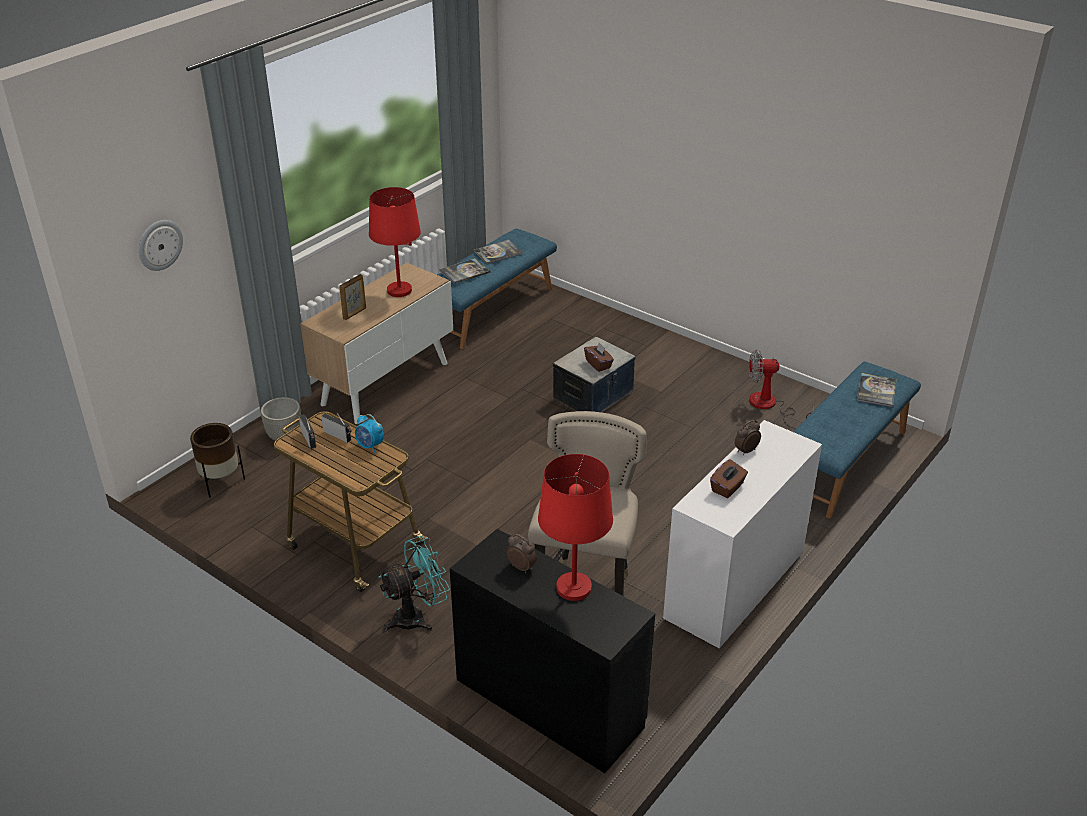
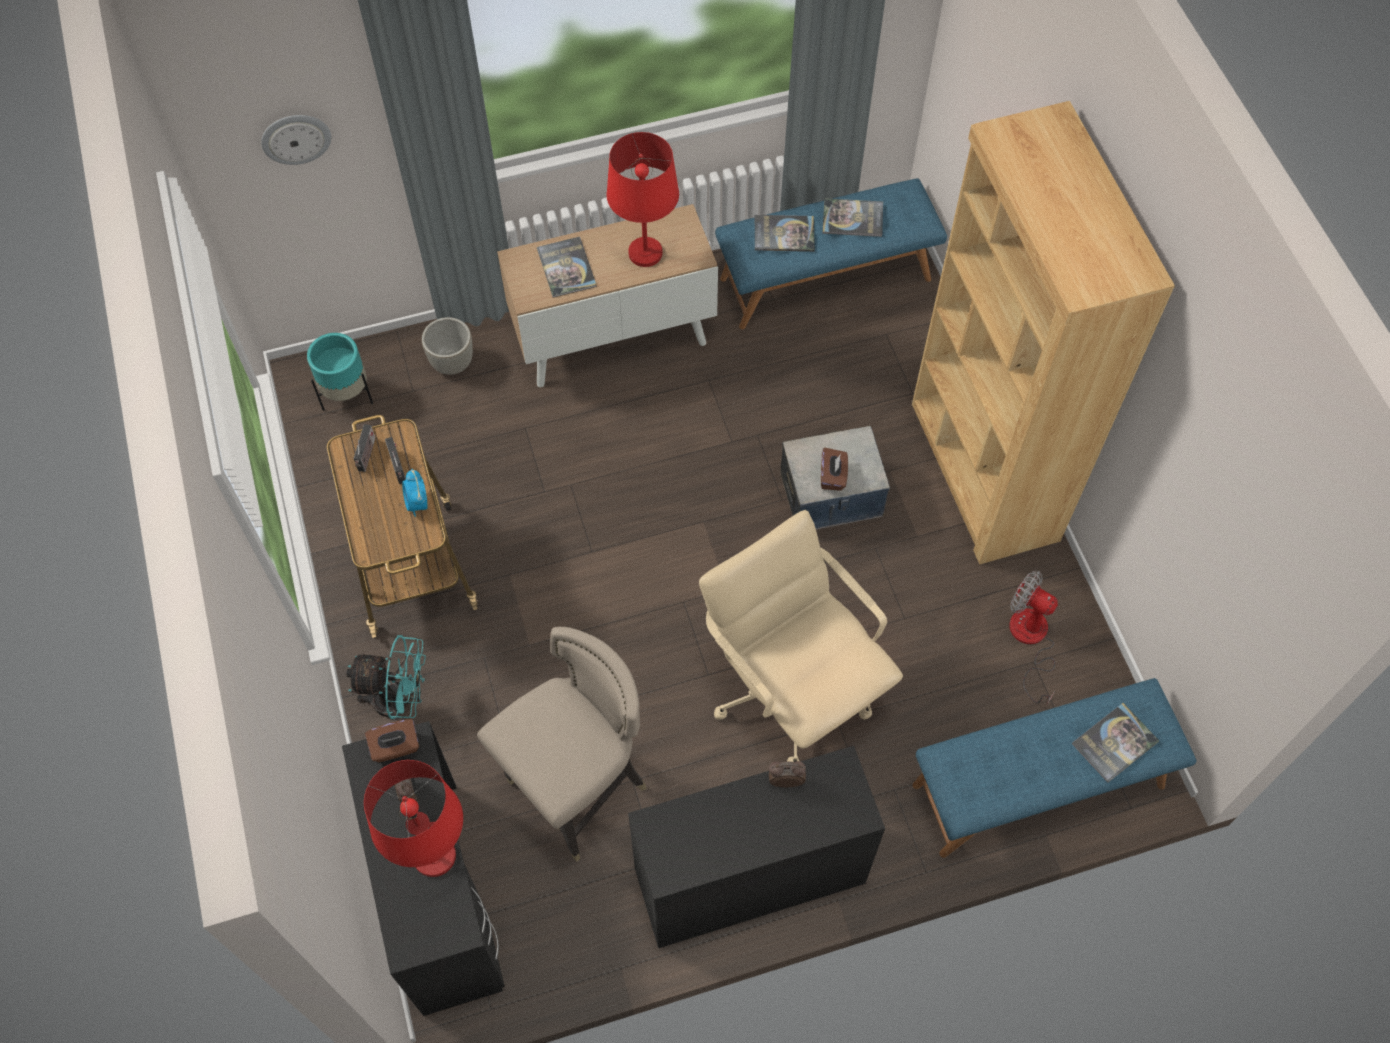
camera: 35 degrees right, 25 degrees up
brown planter [190,423,245,498] -> turquoise planter [307,333,373,411]
picture frame [339,274,366,320] -> book [537,237,597,297]
white desk [663,420,822,648] -> black desk [628,746,885,948]
brown tissue box [710,459,748,498] -> brown tissue box moved to [365,719,419,762]
none -> beige office chair [699,510,903,762]
none -> brown bookcase [912,101,1175,565]

